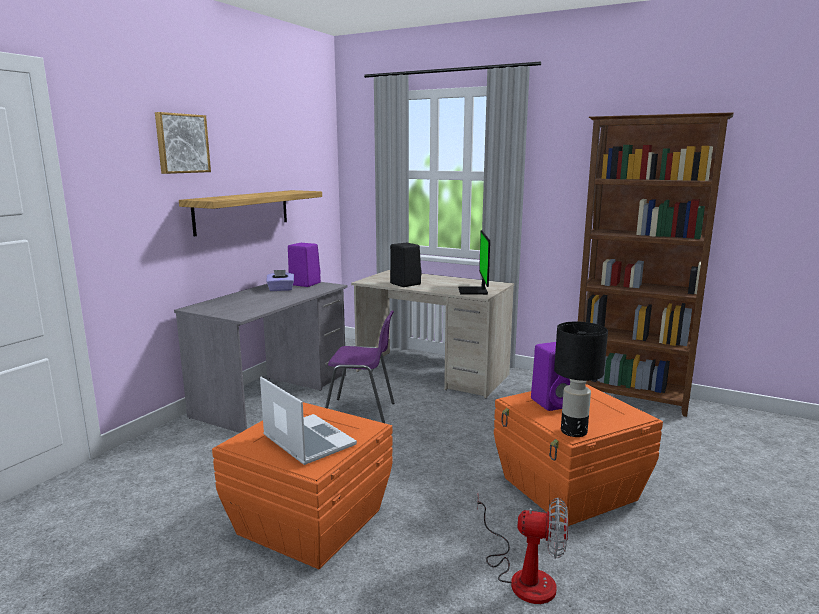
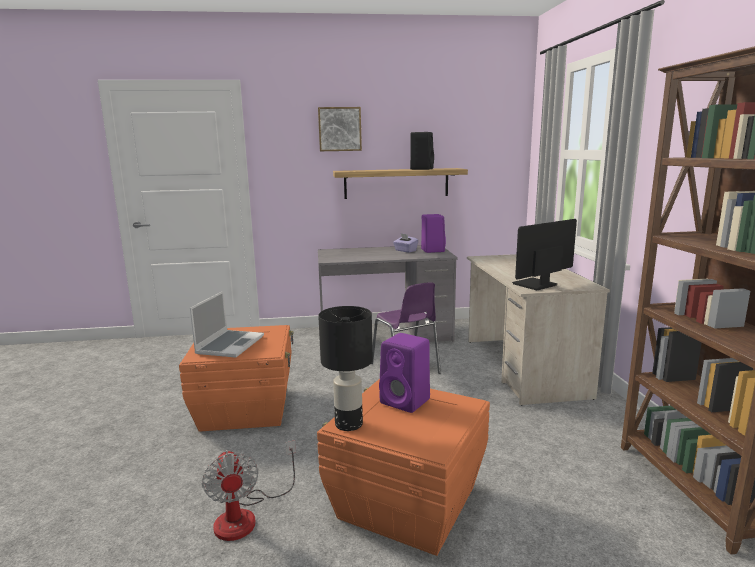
camera: 55 degrees right, 0 degrees up
black speaker [390,243,422,287] -> black speaker moved to [410,132,434,170]

